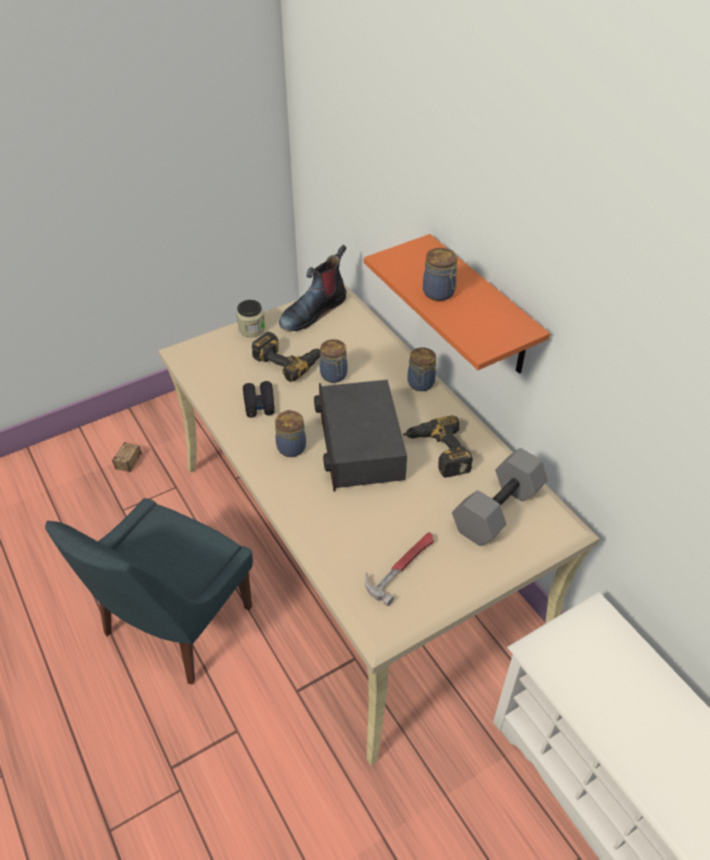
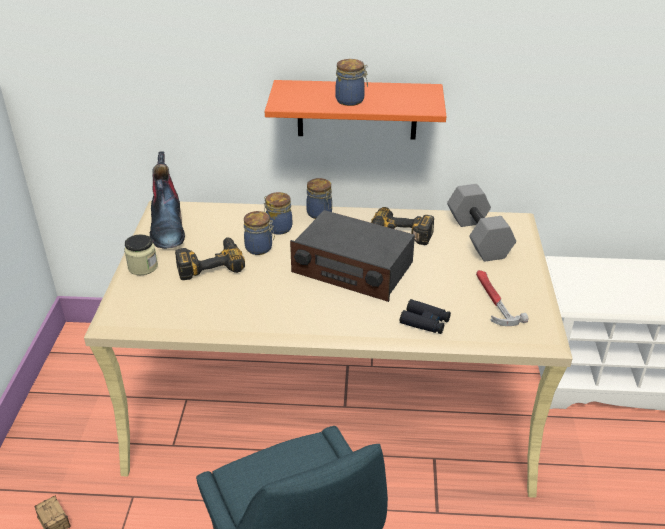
camera: 55 degrees left, 10 degrees down
black binoculars [243,381,275,418] -> black binoculars moved to [400,299,451,334]
jar [275,410,306,457] -> jar moved to [264,192,292,235]

